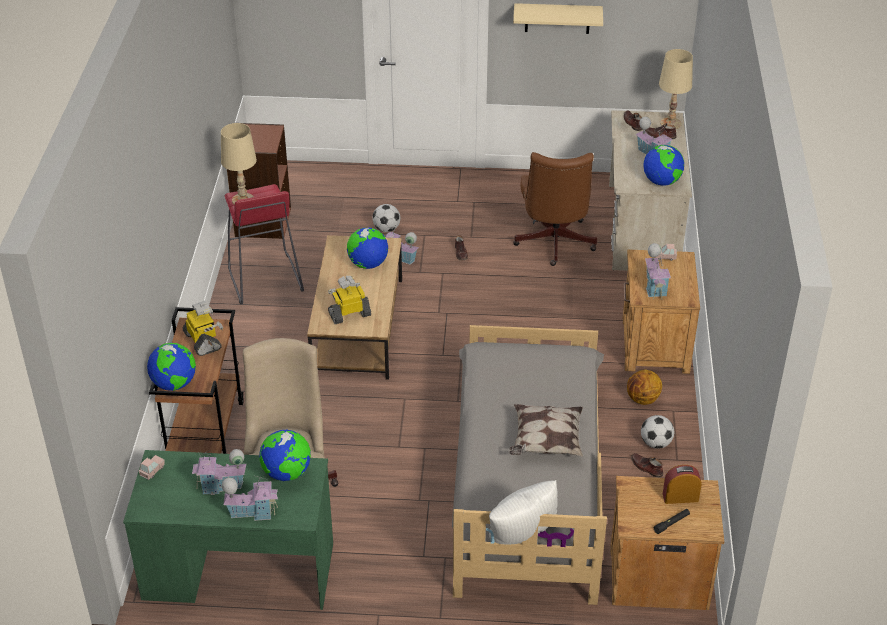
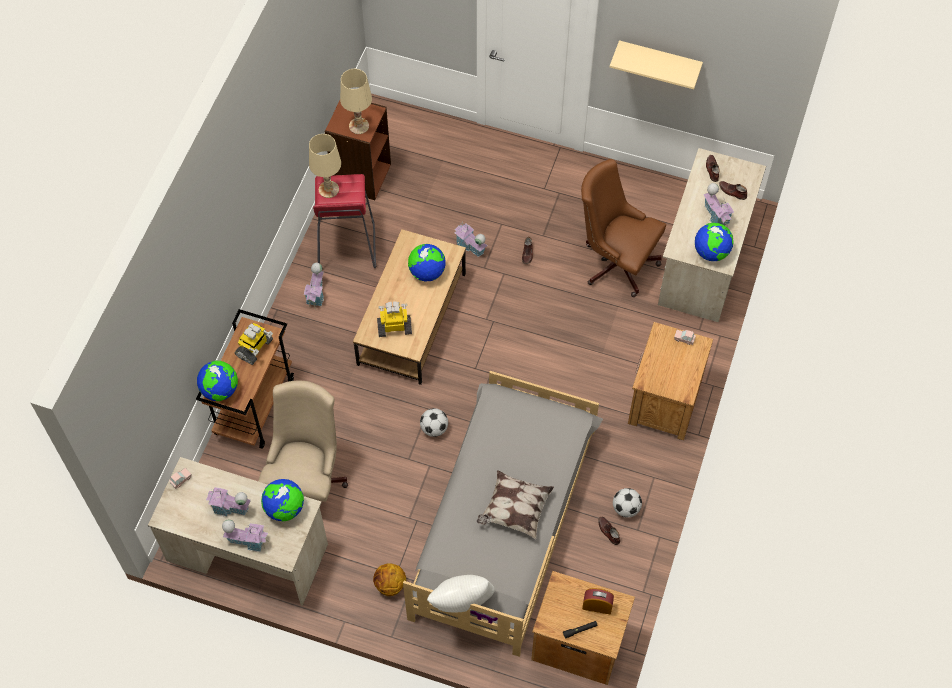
camera: 15 degrees right, 20 degrees up
green desk [123,450,333,610] -> beige desk [148,457,328,606]
toy robot [183,301,223,356] -> toy robot turned 45 degrees clockwise [235,323,273,365]
football [372,204,401,232] -> football moved to [420,408,448,437]
brown office chair [513,152,597,266] -> brown office chair turned 105 degrees clockwise [581,159,666,297]
basketball [627,369,662,405] -> basketball moved to [373,563,406,596]
toy house [645,243,671,299] -> toy house moved to [304,263,324,310]
beige table lamp [659,49,693,129] -> beige table lamp moved to [340,69,372,134]

